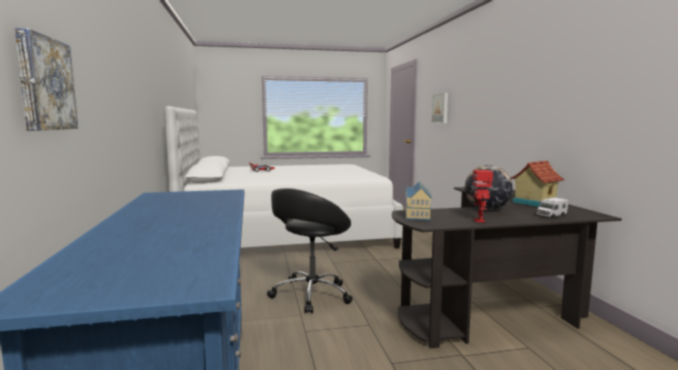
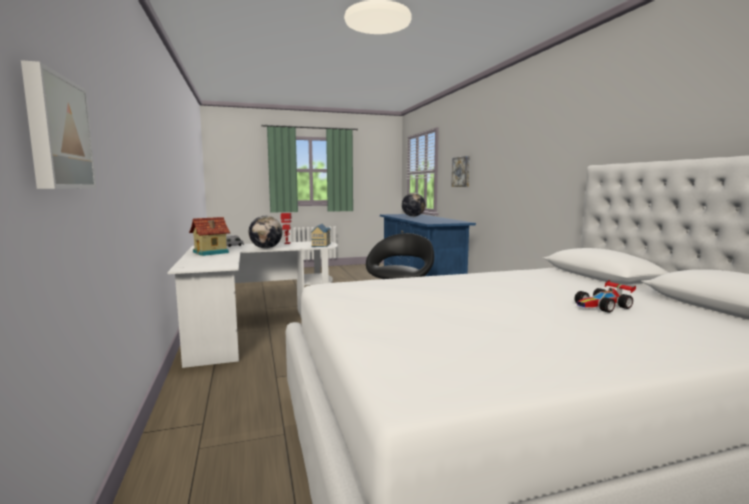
camera: 175 degrees right, 0 degrees up
black desk [392,187,622,349] -> white desk [167,241,338,368]
none -> globe [402,193,425,217]

